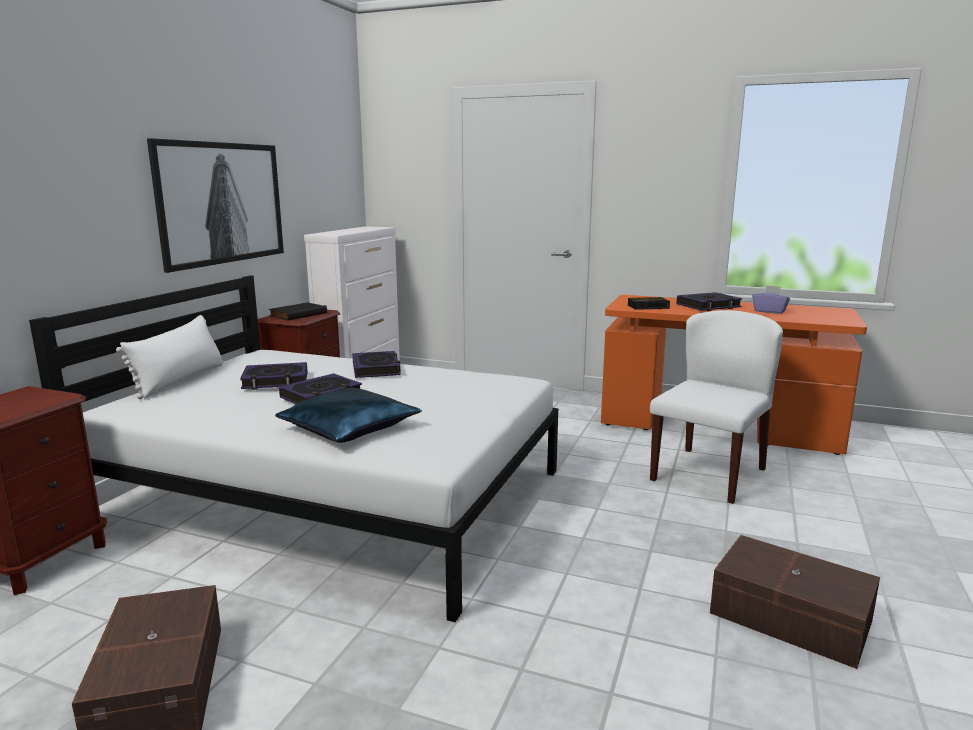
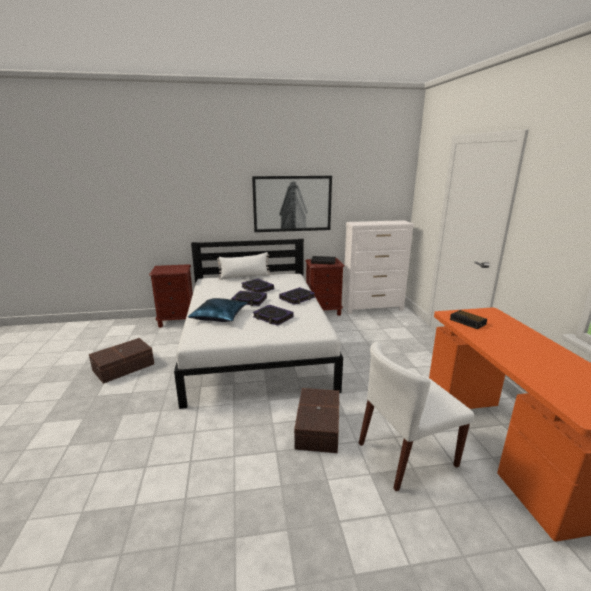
camera: 60 degrees right, 5 degrees up
white chair [650,310,783,504] -> white chair turned 150 degrees clockwise [359,342,474,491]
book [677,292,742,311] -> book moved to [253,304,294,326]
brown storage box [710,535,880,669] -> brown storage box moved to [294,388,339,453]
purple tissue box [752,285,790,314] -> none

